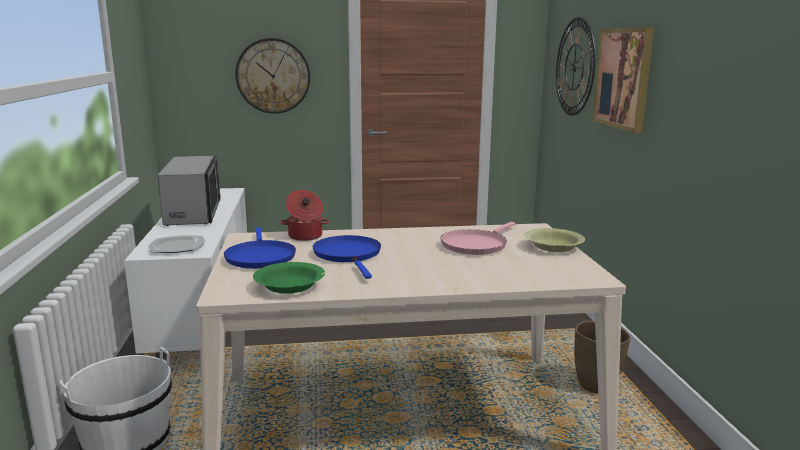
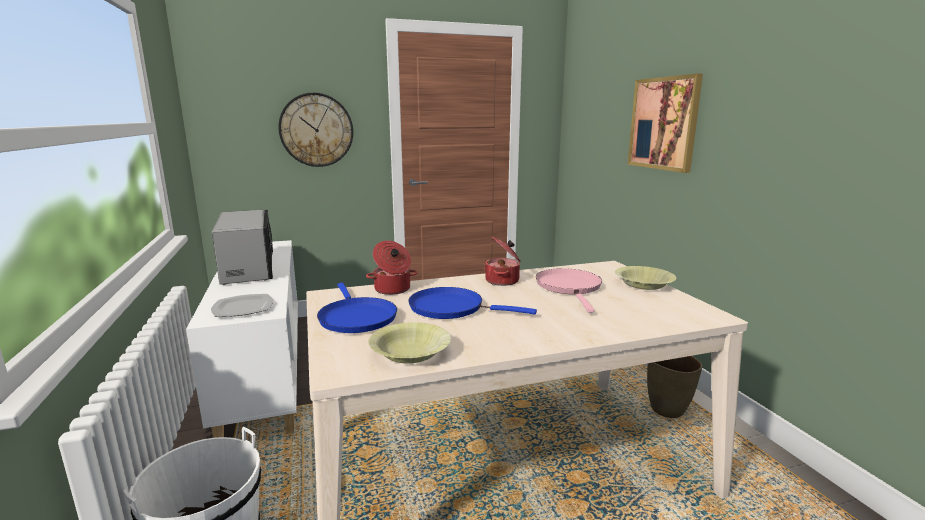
camera: 10 degrees left, 0 degrees up
green bowl [253,262,325,294] -> yellow bowl [368,322,451,363]
blue frying pan [312,235,381,279] -> blue frying pan turned 45 degrees counterclockwise [408,287,537,319]
pink frying pan [441,222,515,255] -> pink frying pan turned 150 degrees clockwise [536,268,602,313]
wall clock [556,17,596,116] -> none
none -> cooking pot [484,237,520,286]

